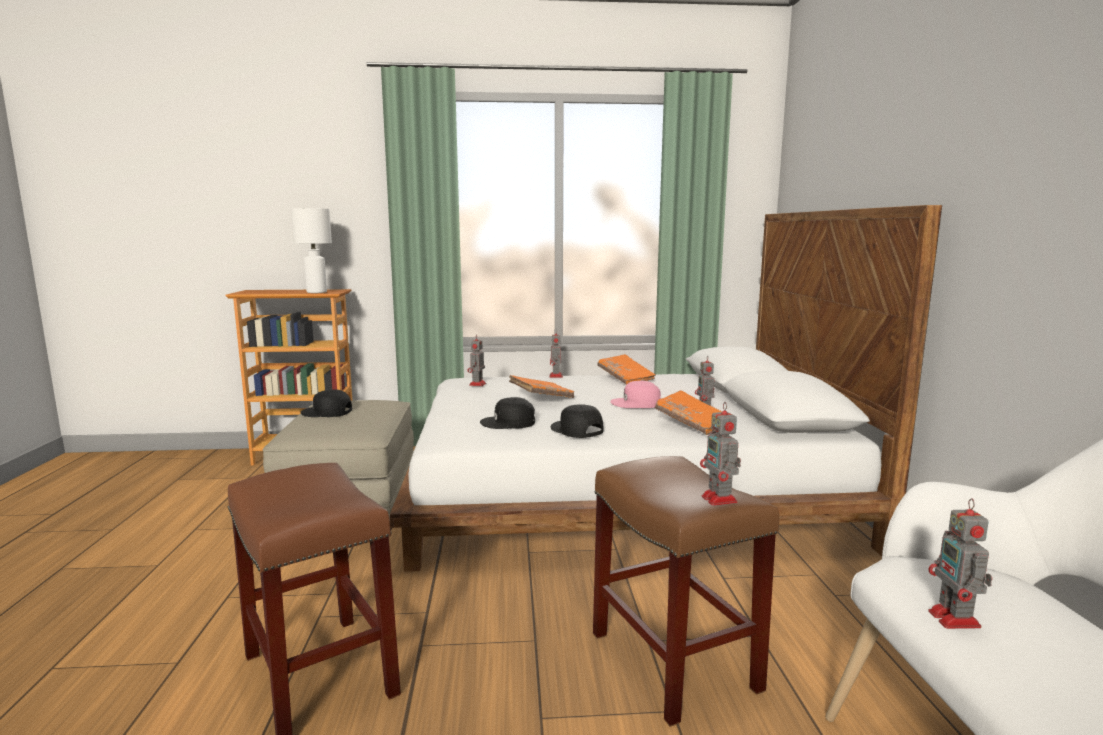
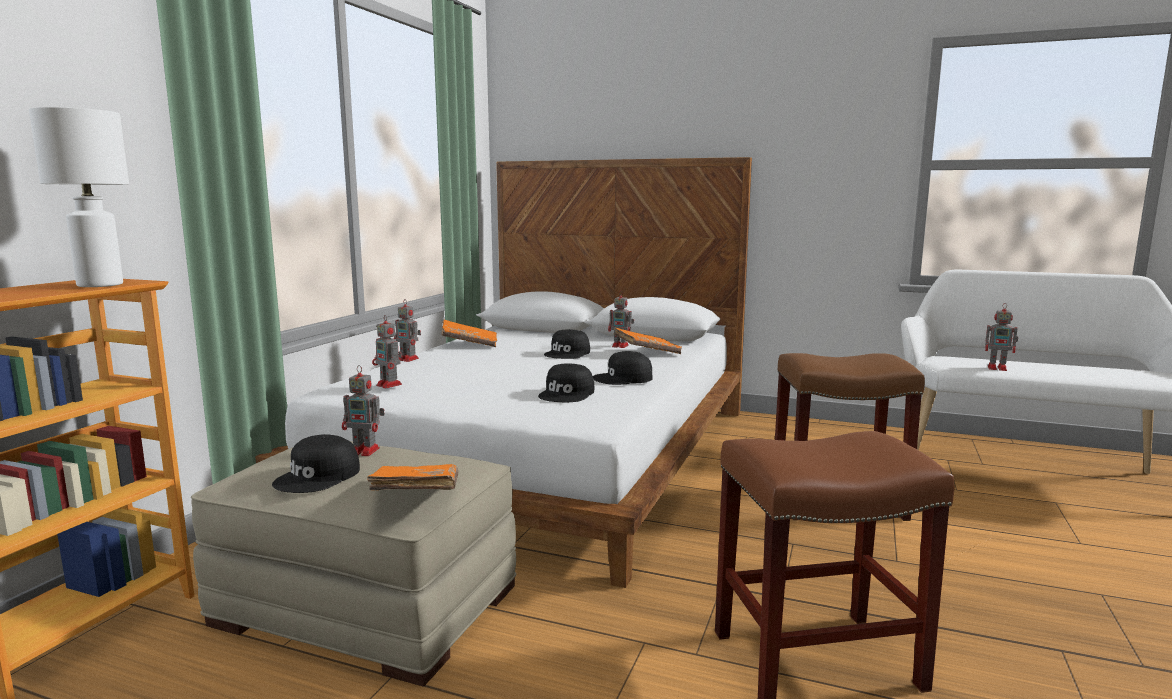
camera: 65 degrees left, 0 degrees up
orange book [509,375,574,398] -> orange book moved to [367,464,458,490]
pink cap [610,381,661,408] -> black cap [544,329,590,359]
toy robot [700,402,741,506] -> toy robot moved to [342,365,385,456]

